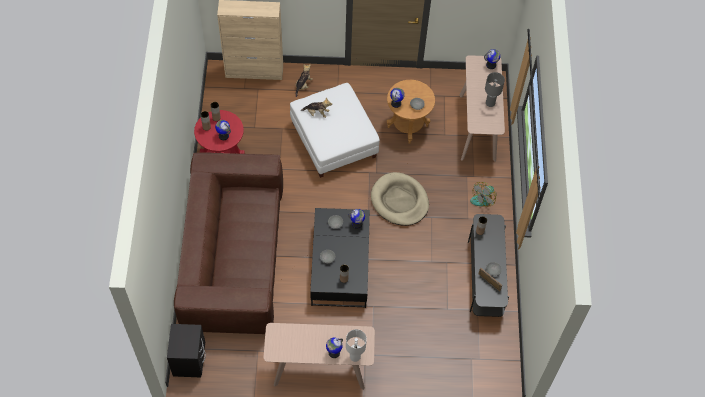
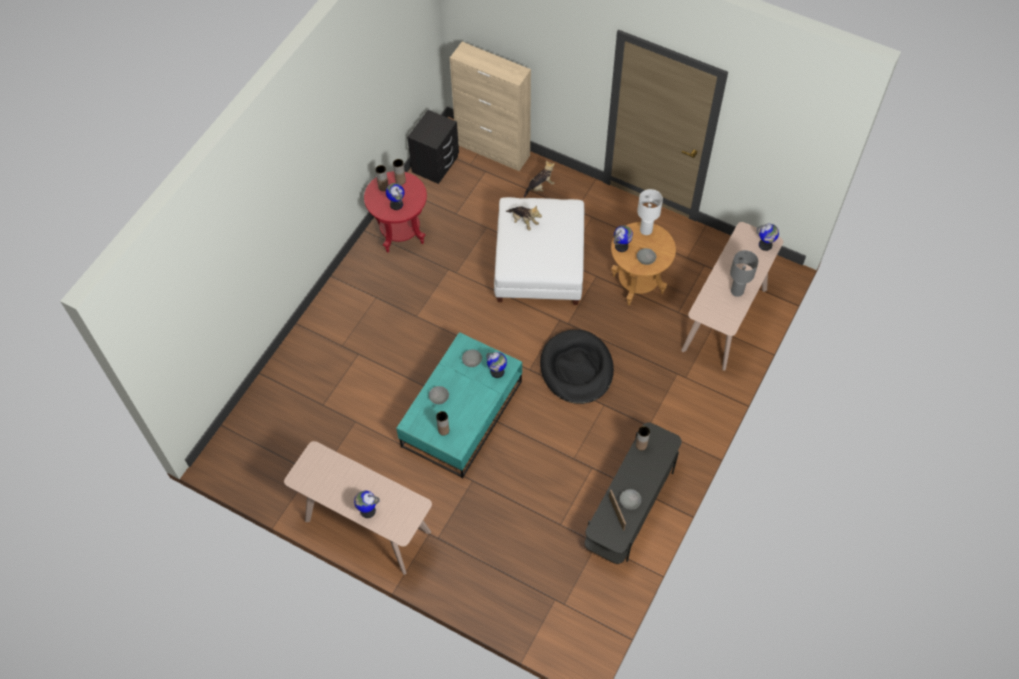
camera: 30 degrees right, 0 degrees up
black nightstand [167,324,206,377] -> black nightstand moved to [407,110,459,184]
brown sofa [174,152,283,334] -> none
black coffee table [310,208,370,308] -> turquoise coffee table [396,332,522,478]
white table lamp [346,329,367,362] -> white table lamp moved to [637,189,663,235]
beige dog bed [371,172,429,226] -> black dog bed [540,329,614,404]
fan [470,182,497,206] -> none

